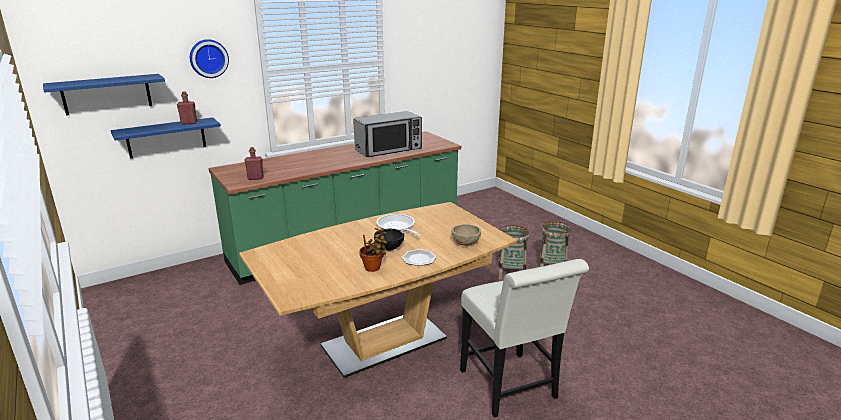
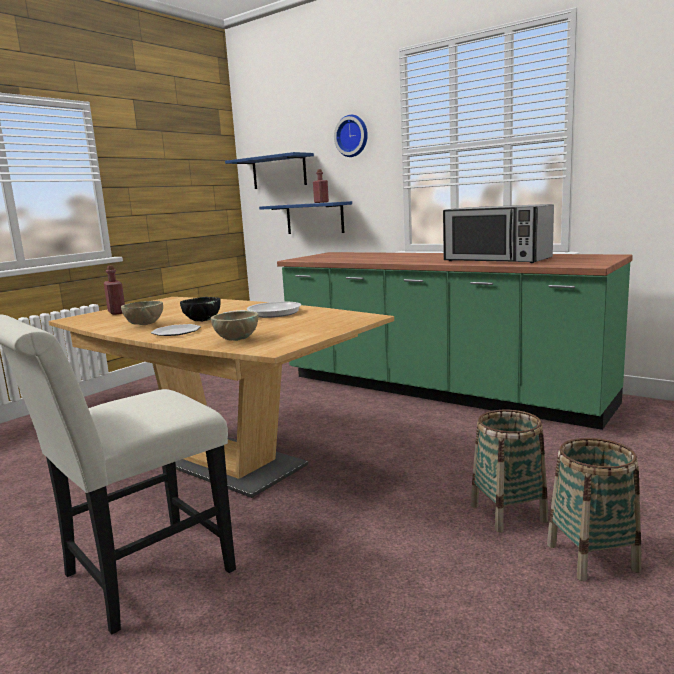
camera: 70 degrees right, 10 degrees down
red bottle [244,147,264,180] -> red bottle moved to [104,266,125,315]
potted plant [359,228,387,272] -> beige bowl [121,301,163,325]

